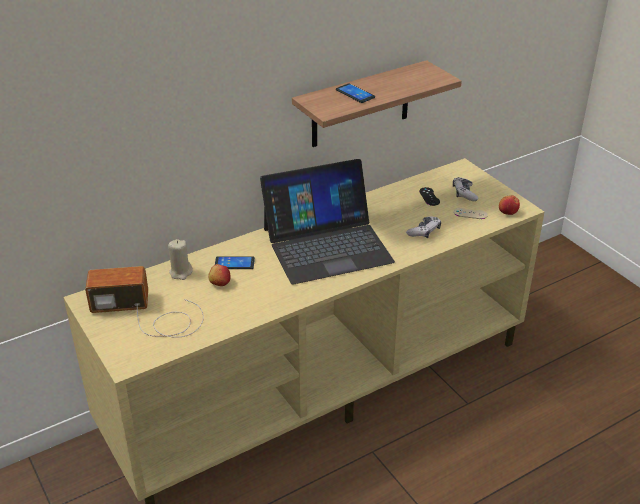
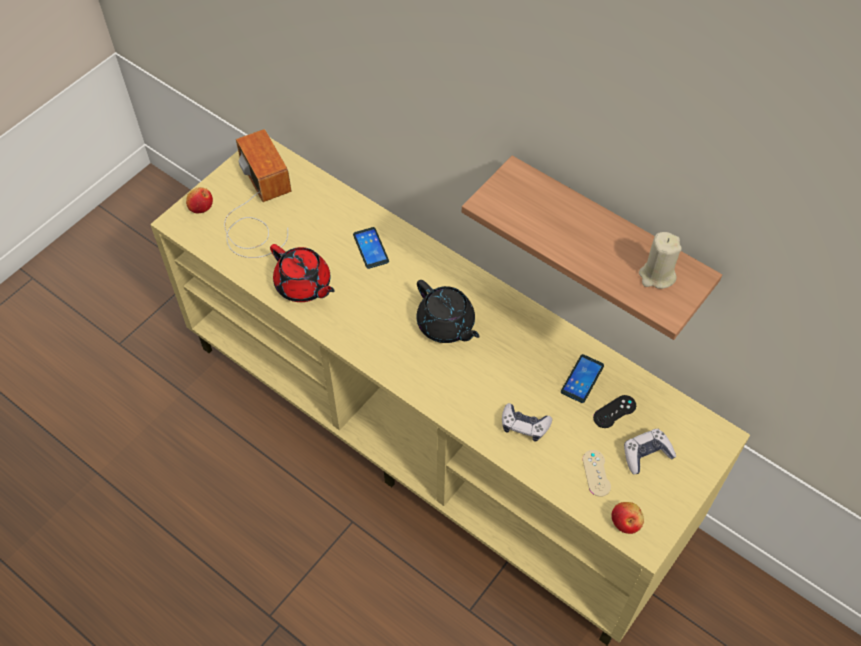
camera: 70 degrees right, 20 degrees up
beige candle [168,239,193,280] -> beige candle moved to [639,232,682,289]
apple [208,264,231,286] -> apple moved to [186,187,213,213]
laptop [260,159,395,285] -> black teapot [416,280,480,343]
phone [336,83,375,103] -> phone moved to [561,354,604,403]
none -> red teapot [270,244,335,302]

